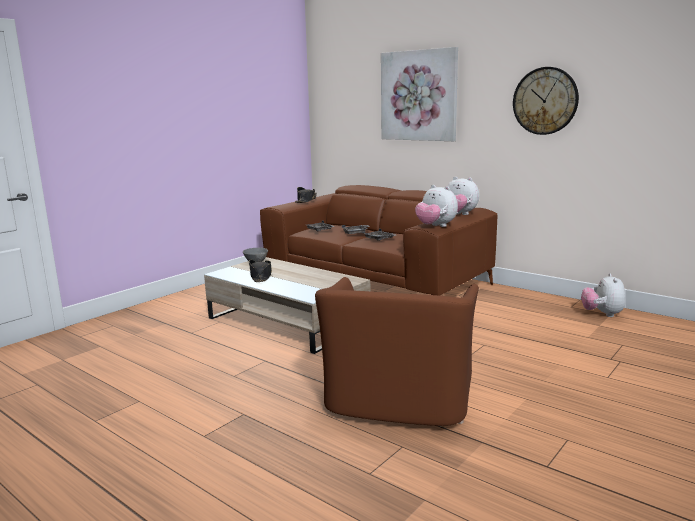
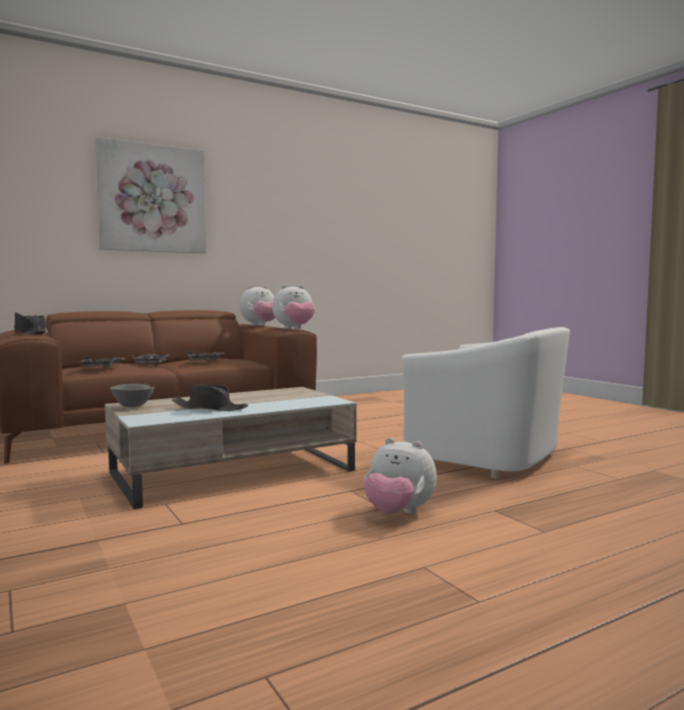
camera: 70 degrees left, 10 degrees down
brown armchair [315,277,479,426] -> white armchair [402,327,570,478]
wall clock [513,67,579,135] -> none
plush toy [581,273,625,317] -> plush toy moved to [364,438,437,514]

